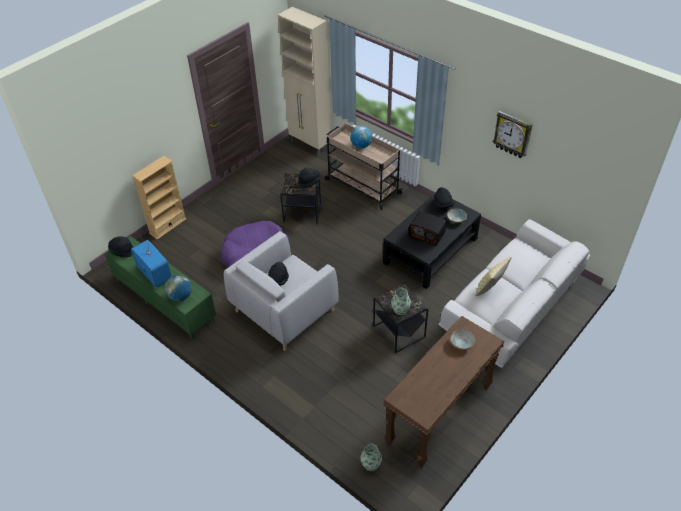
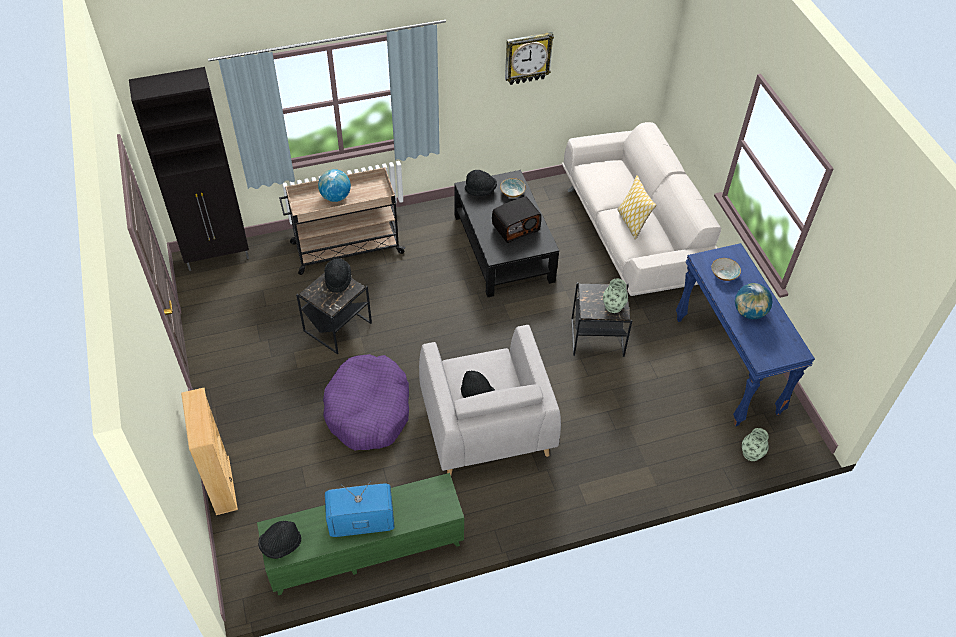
camera: 60 degrees left, 5 degrees up
globe [165,275,192,301] -> globe moved to [735,283,772,319]
beige cabinet [278,7,331,156] -> black cabinet [129,67,249,271]
brown console table [383,316,505,469] -> blue console table [676,243,815,426]

